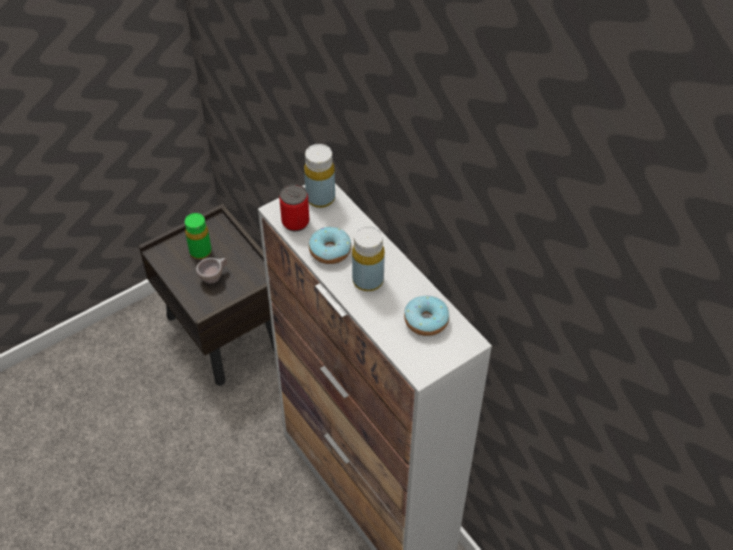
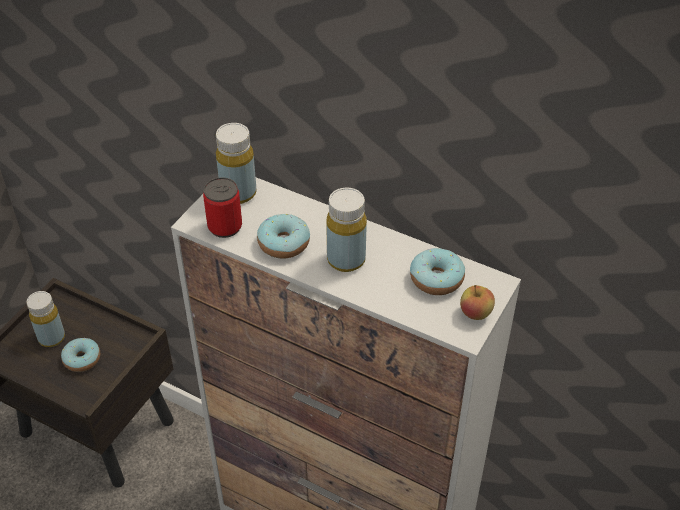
camera: 25 degrees left, 5 degrees down
green bottle [185,213,212,259] -> yellow bottle [27,291,65,347]
beige cup [196,258,227,284] -> donut [61,338,100,372]
none -> apple [460,285,495,320]

